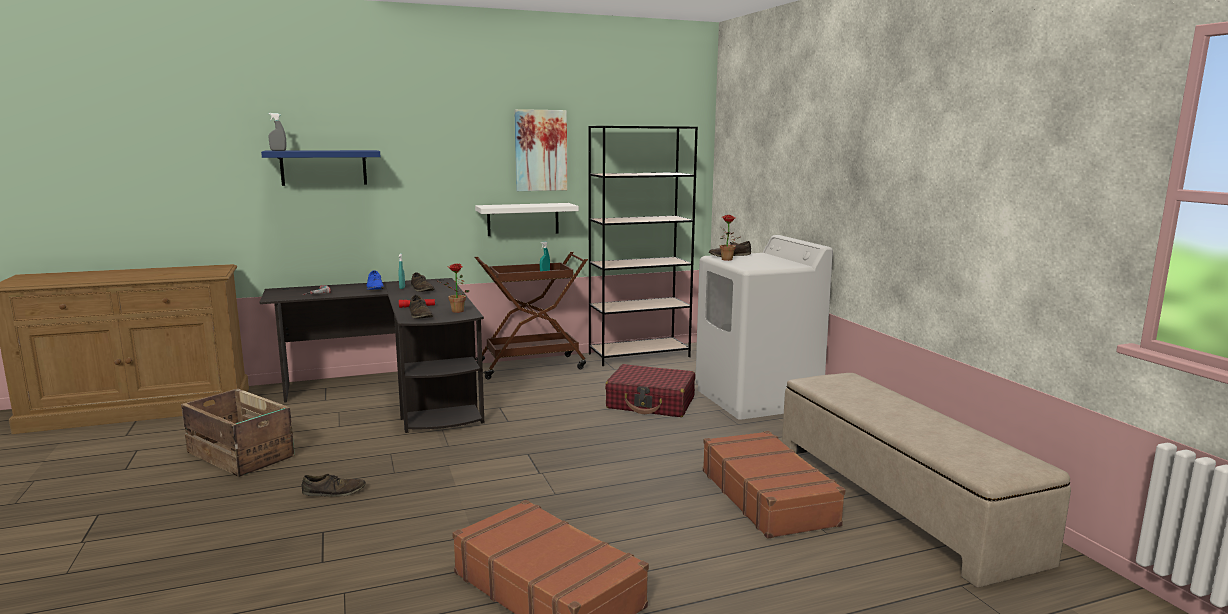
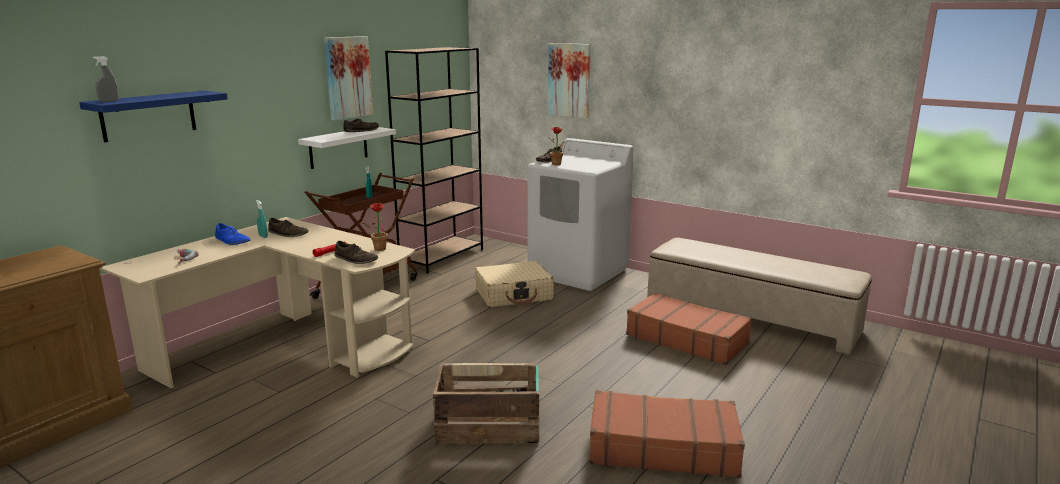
camera: 35 degrees left, 5 degrees up
crate [181,388,295,477] -> crate moved to [433,363,539,444]
black desk [259,278,484,433] -> beige desk [100,217,415,389]
brown shoe [302,474,366,497] -> brown shoe moved to [343,119,379,132]
red suitcase [605,364,695,417] -> beige suitcase [475,261,554,307]
none -> picture [548,43,591,118]

